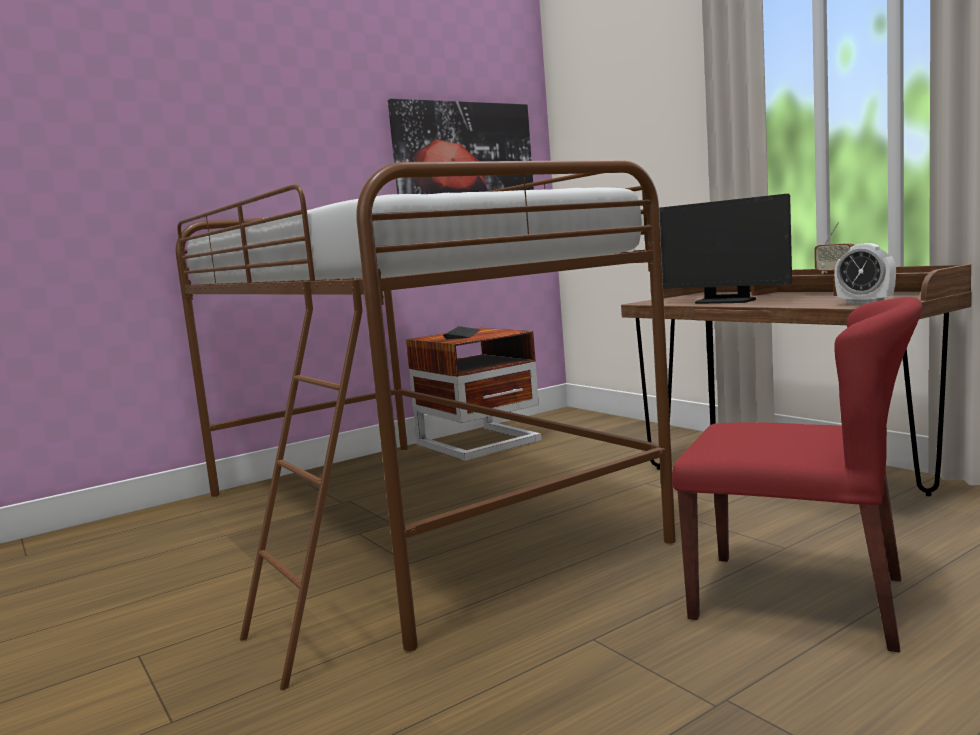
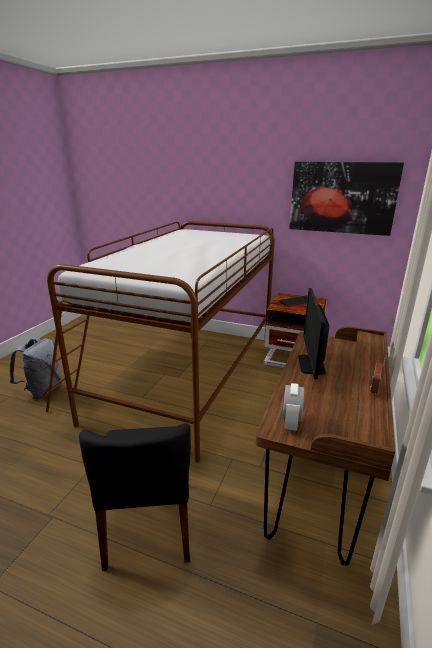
camera: 55 degrees right, 15 degrees up
red chair [672,297,923,653] -> black chair [79,423,191,571]
none -> grey backpack [10,338,62,399]

